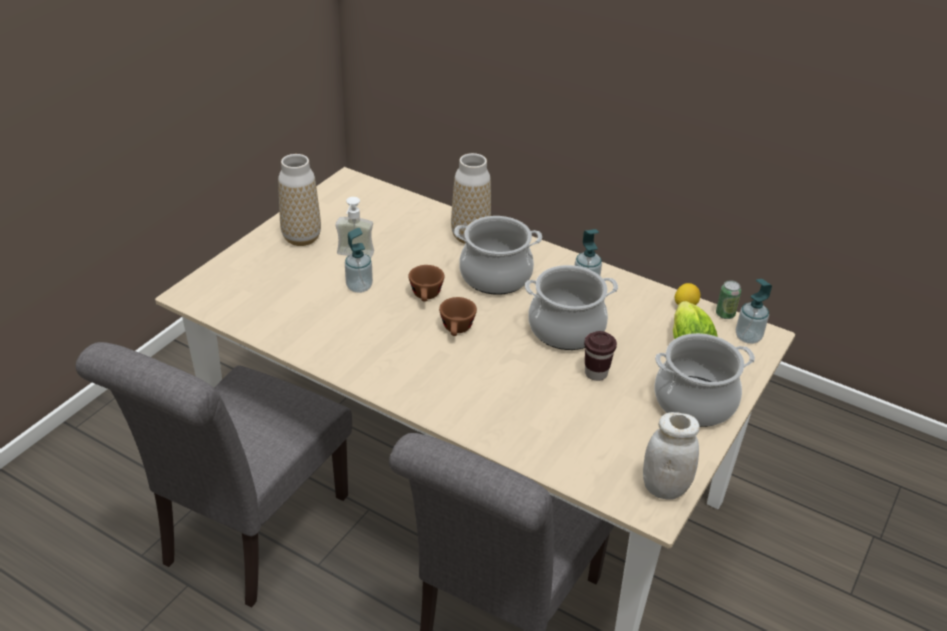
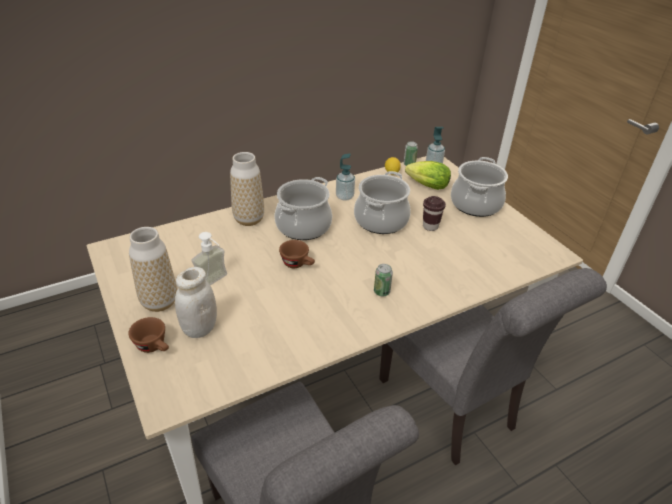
camera: 60 degrees left, 0 degrees up
soap dispenser [345,228,373,293] -> none
brown cup [439,297,477,336] -> brown cup moved to [128,317,169,353]
white jar [643,412,700,500] -> white jar moved to [175,267,217,338]
none -> can [374,264,393,296]

